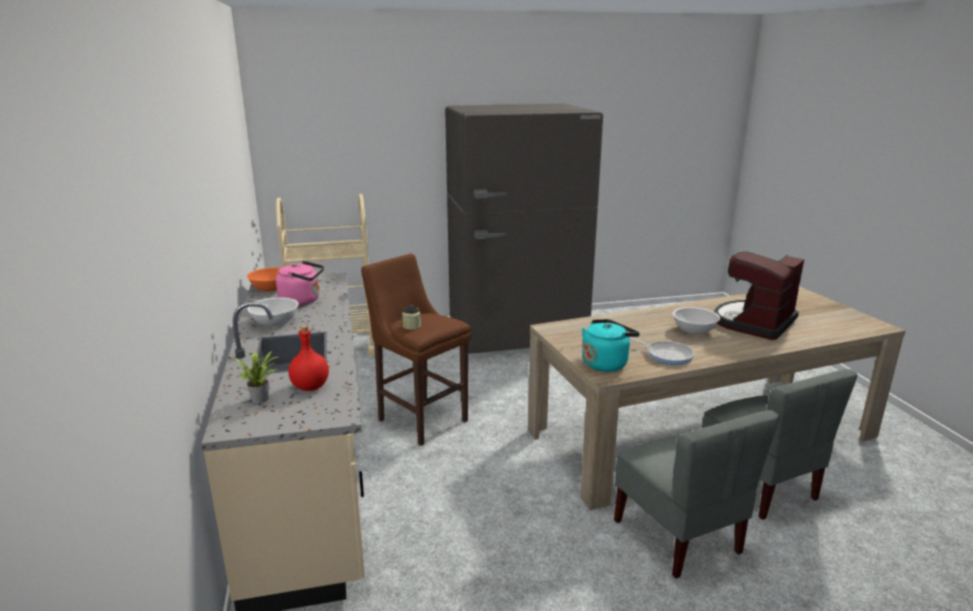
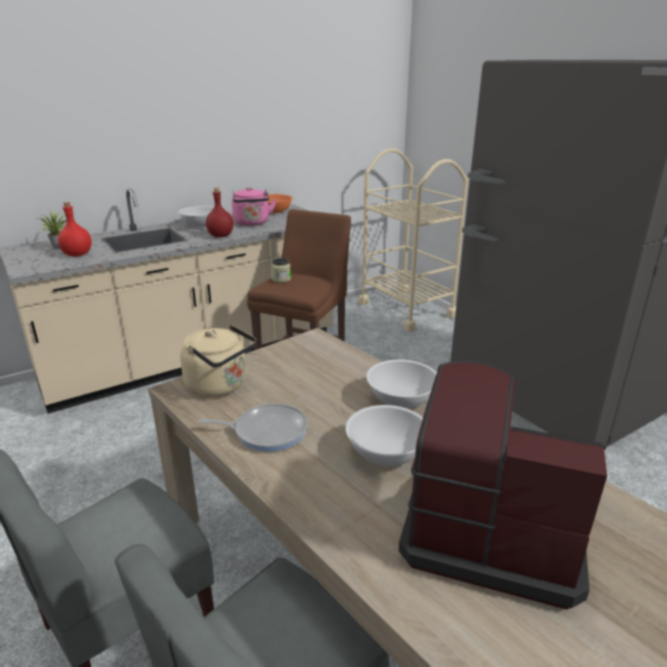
camera: 70 degrees right, 5 degrees up
turquoise kettle [582,319,640,372] -> beige kettle [180,325,256,397]
frying pan [629,338,694,365] -> frying pan turned 105 degrees counterclockwise [198,403,308,452]
none -> red bottle [206,188,233,237]
none -> white bowl [366,360,437,409]

